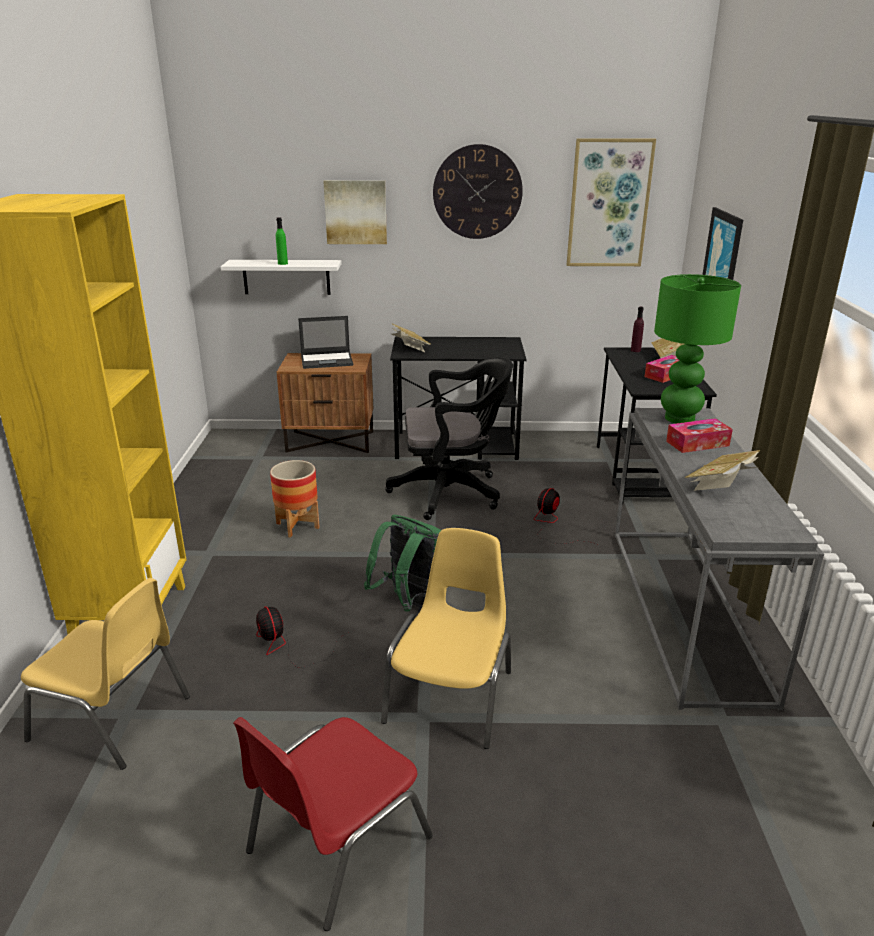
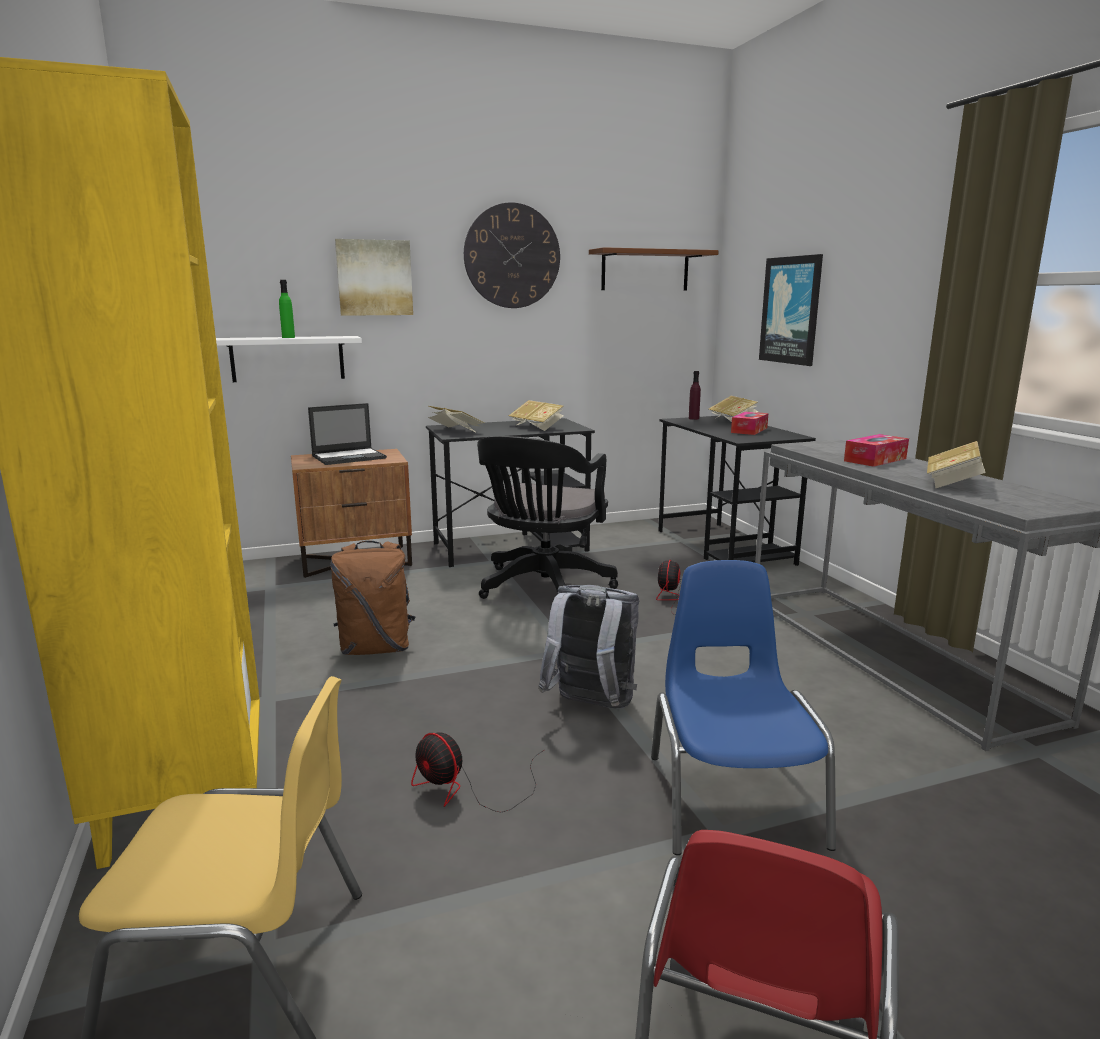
camera: 20 degrees left, 10 degrees down
planter [270,460,320,538] -> brown backpack [330,541,416,655]
green backpack [364,515,441,611] -> grey backpack [538,585,639,709]
yellow chair [381,528,511,749] -> blue chair [651,560,836,855]
black office chair [385,357,513,520] -> black office chair turned 135 degrees clockwise [477,436,618,599]
picture [567,138,656,266] -> brown shelf [589,247,719,291]
green table lamp [654,274,741,424] -> none
none -> book [509,400,564,431]

